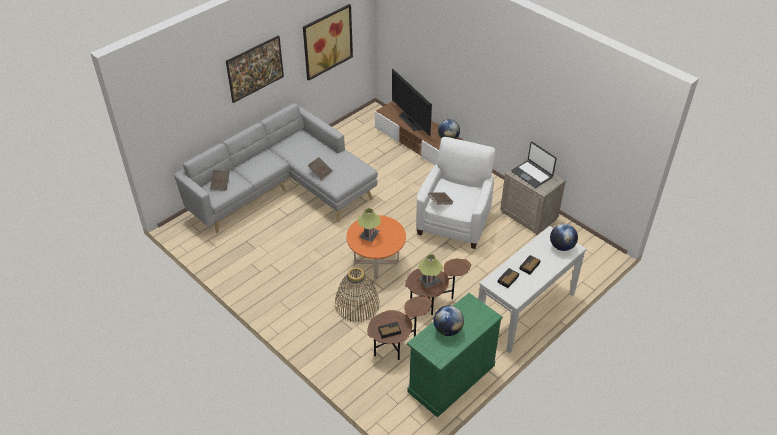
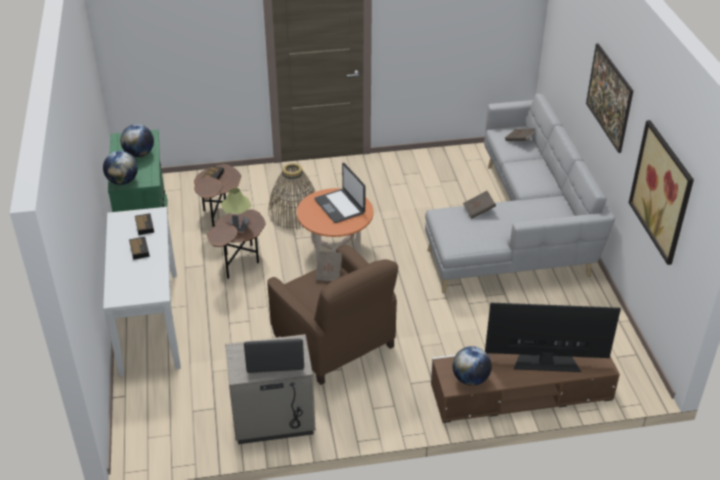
camera: 125 degrees right, 5 degrees down
table lamp [358,208,380,242] -> laptop [314,163,365,223]
white armchair [416,137,495,249] -> brown armchair [267,245,398,385]
globe [550,224,578,251] -> globe moved to [103,151,138,185]

